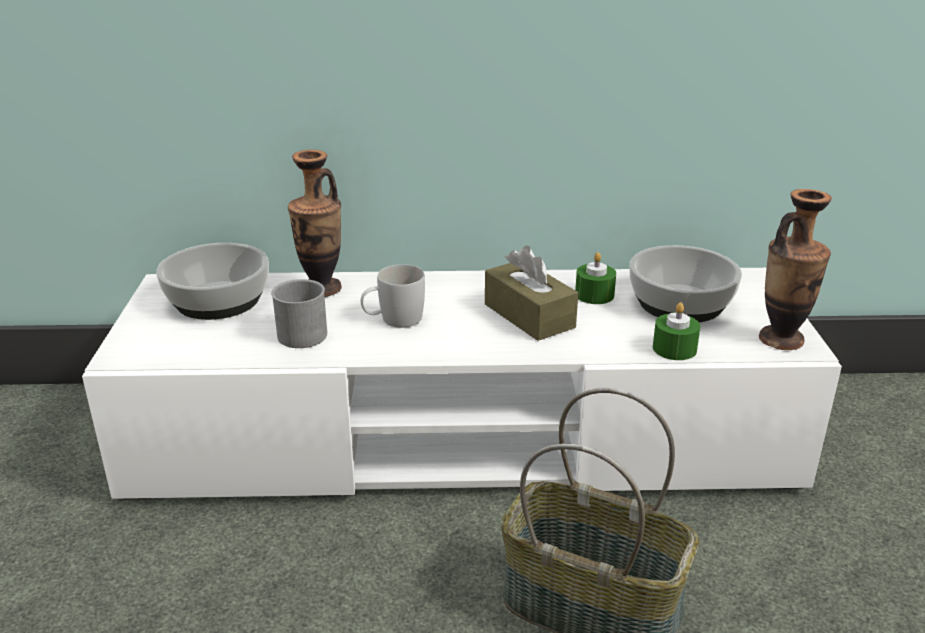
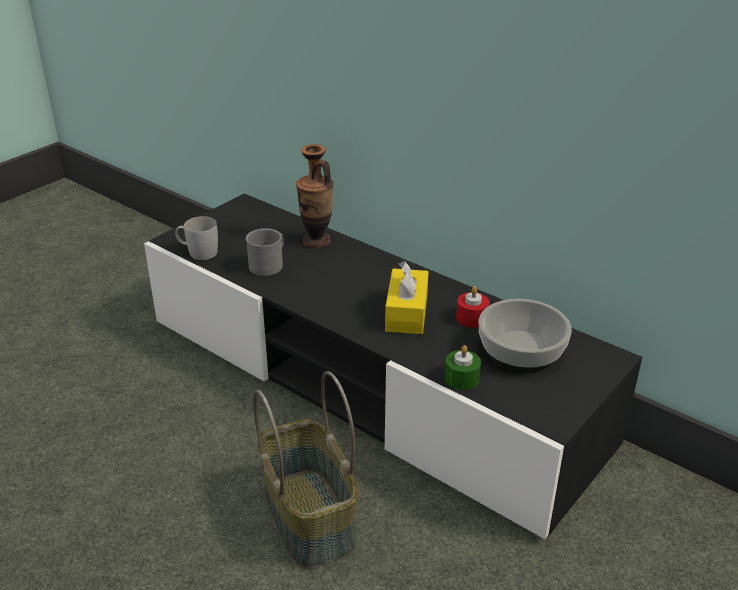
camera: 40 degrees right, 5 degrees up
white tv stand [82,268,842,500] -> black tv stand [144,194,642,539]
bowl [156,243,269,320] -> none
white mug [361,264,425,328] -> white mug moved to [175,216,218,260]
brown tissue box [485,246,578,341] -> yellow tissue box [385,261,429,334]
green candle [575,252,616,304] -> red candle [456,286,489,328]
vase [759,189,832,350] -> none

